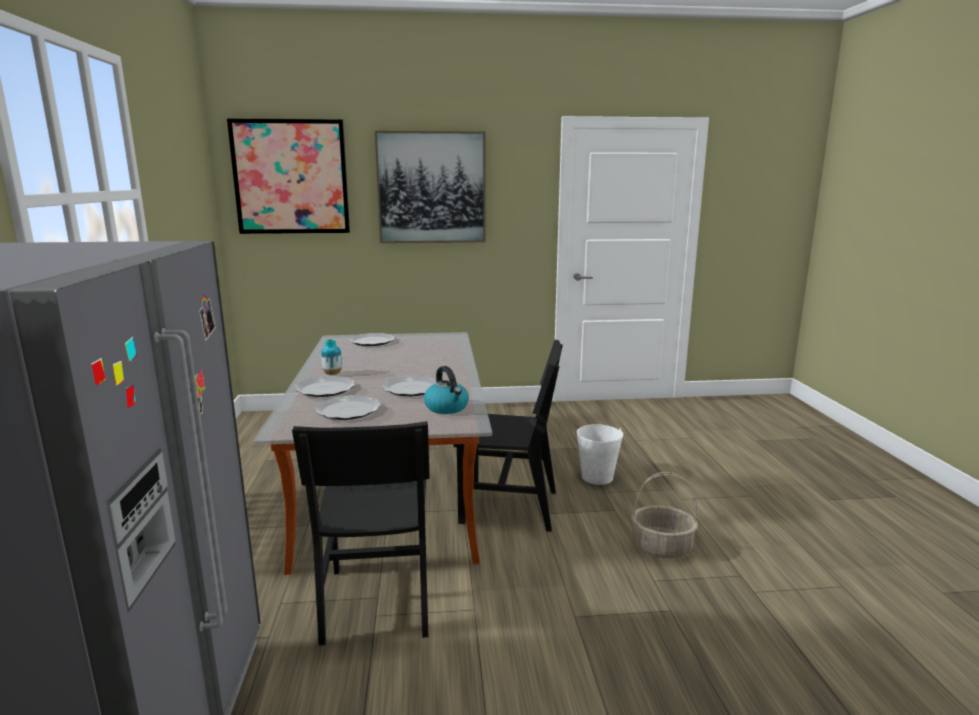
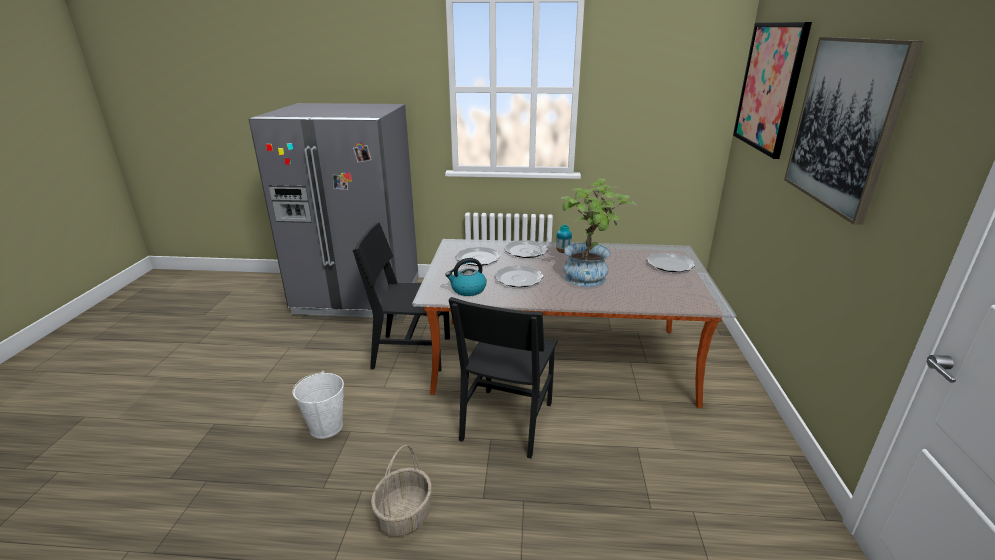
camera: 100 degrees right, 10 degrees up
white bucket [577,424,623,485] -> white bucket moved to [293,371,344,439]
none -> potted plant [561,178,636,287]

